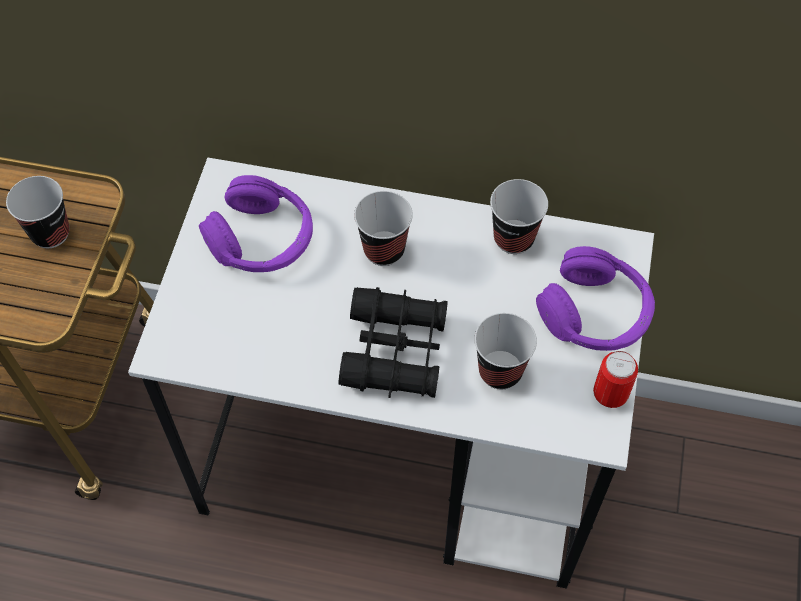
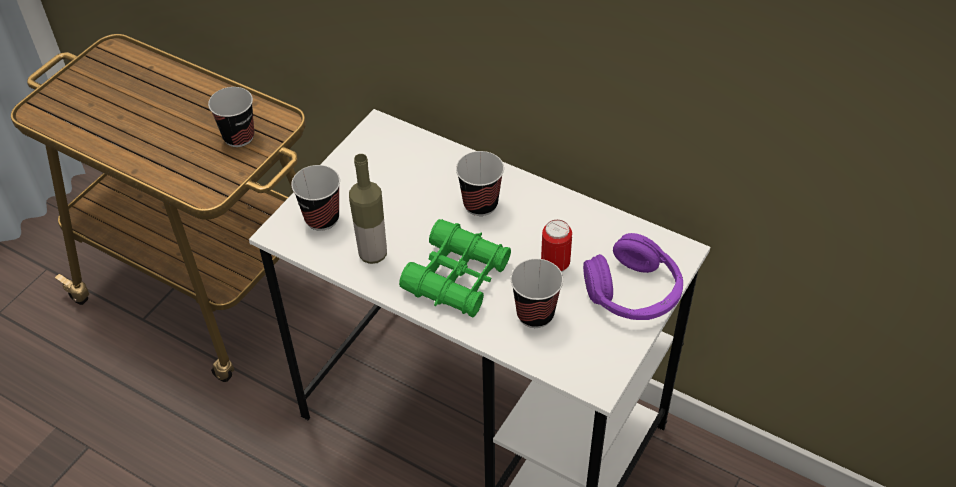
camera: 20 degrees right, 10 degrees down
purple headphones [199,175,313,272] -> none
black binoculars [338,287,448,398] -> green binoculars [399,219,511,317]
cup [490,179,548,254] -> cup moved to [291,165,340,231]
can [593,351,638,408] -> can moved to [541,220,572,272]
none -> bottle [349,154,387,264]

